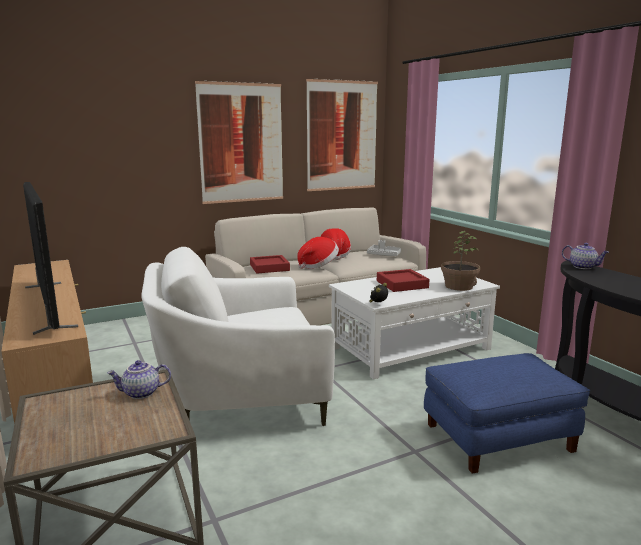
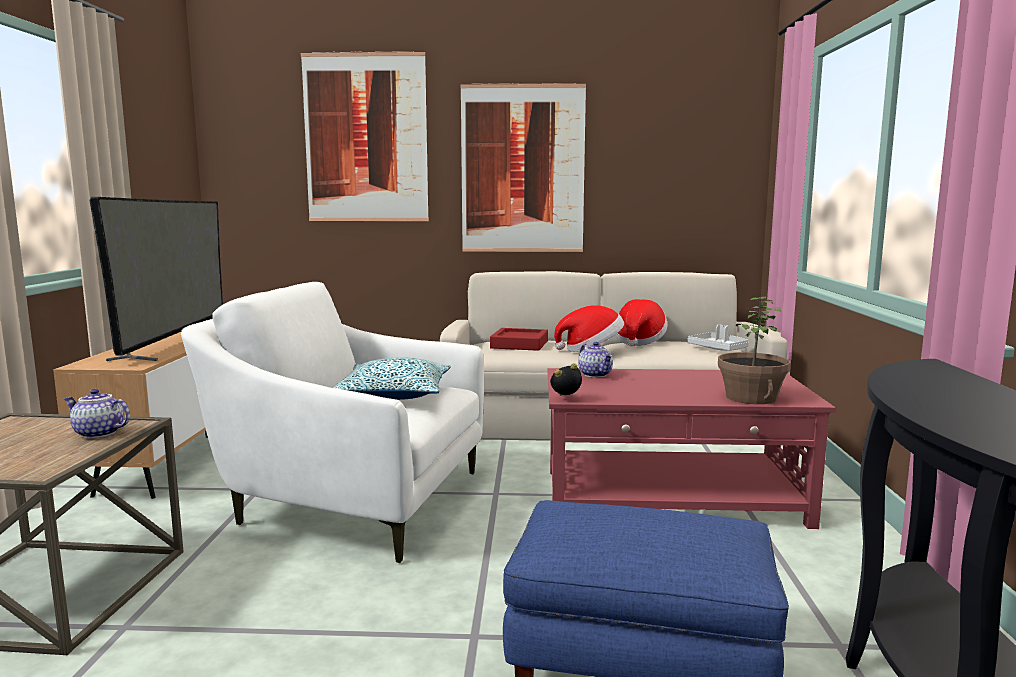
camera: 30 degrees right, 5 degrees down
picture [306,79,378,191] -> picture moved to [301,51,429,221]
white coffee table [329,267,500,380] -> red coffee table [548,368,836,529]
red tray [377,269,429,292] -> none
teapot [562,243,609,269] -> teapot moved to [578,342,613,378]
none -> pillow [333,357,451,400]

